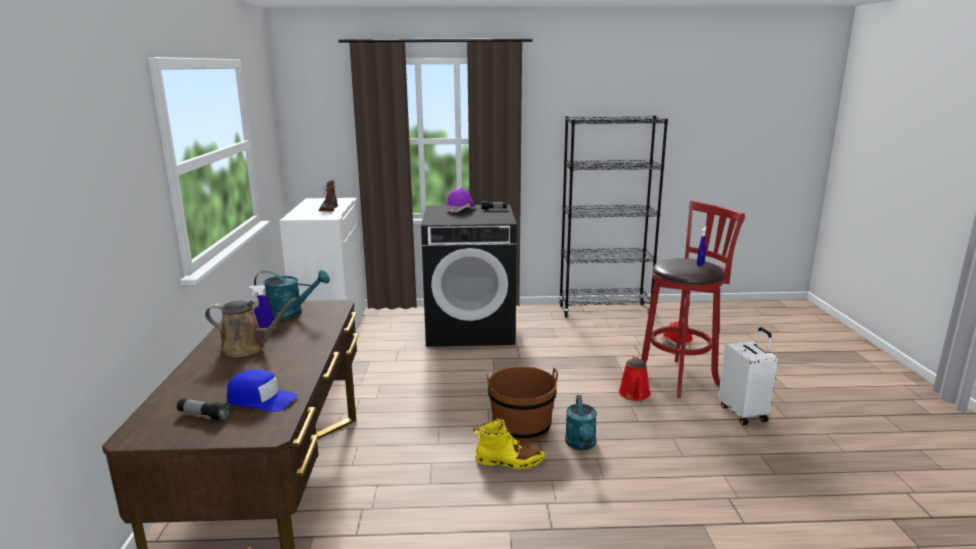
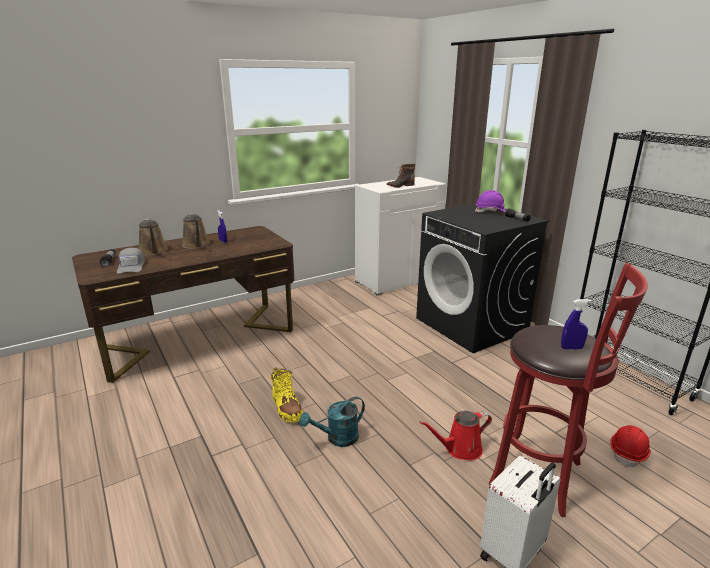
camera: 60 degrees right, 5 degrees up
blue cap [227,369,298,412] -> grey cap [117,248,145,274]
turquoise watering can [254,270,330,320] -> none
brown bucket [487,366,558,443] -> none
none -> brown watering can [139,219,168,256]

